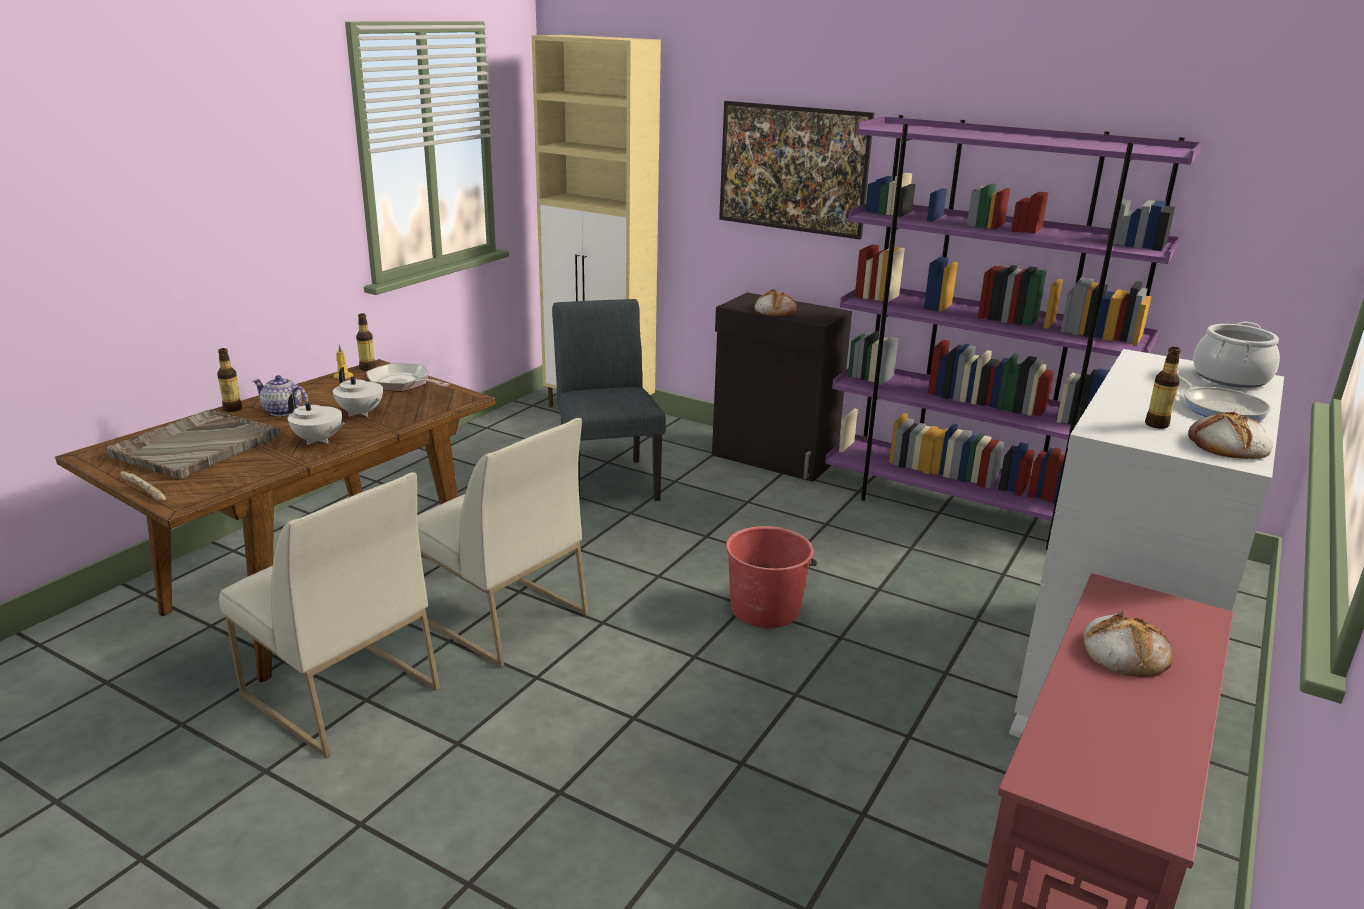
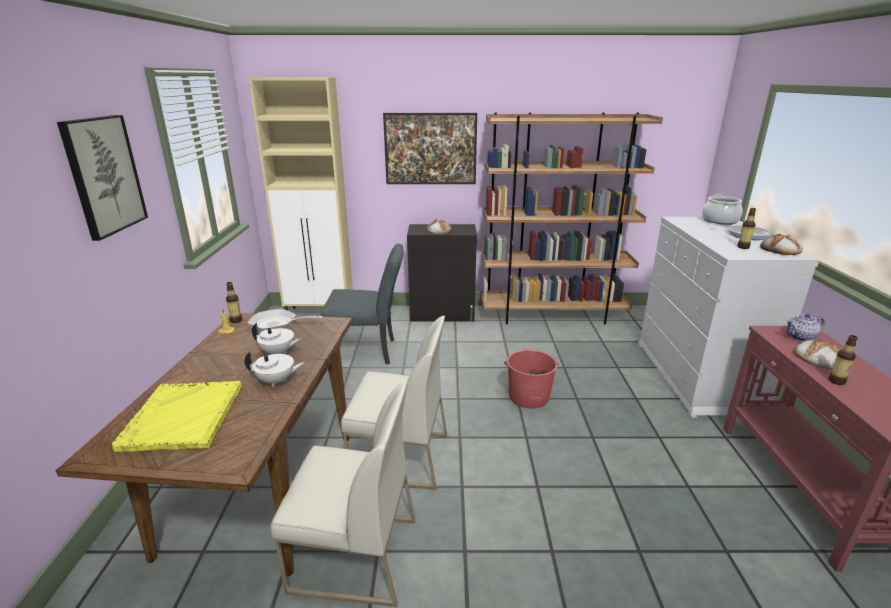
camera: 30 degrees left, 0 degrees up
grey tray [107,409,280,480] -> yellow tray [112,381,242,452]
bread [119,471,166,502] -> none
bottle [217,348,242,412] -> bottle moved to [828,335,858,385]
teapot [253,375,308,416] -> teapot moved to [786,313,825,342]
grey chair [552,299,666,503] -> grey chair turned 135 degrees clockwise [321,243,403,364]
purple bookcase [825,115,1202,549] -> brown bookcase [481,113,663,324]
none -> picture [57,115,148,241]

